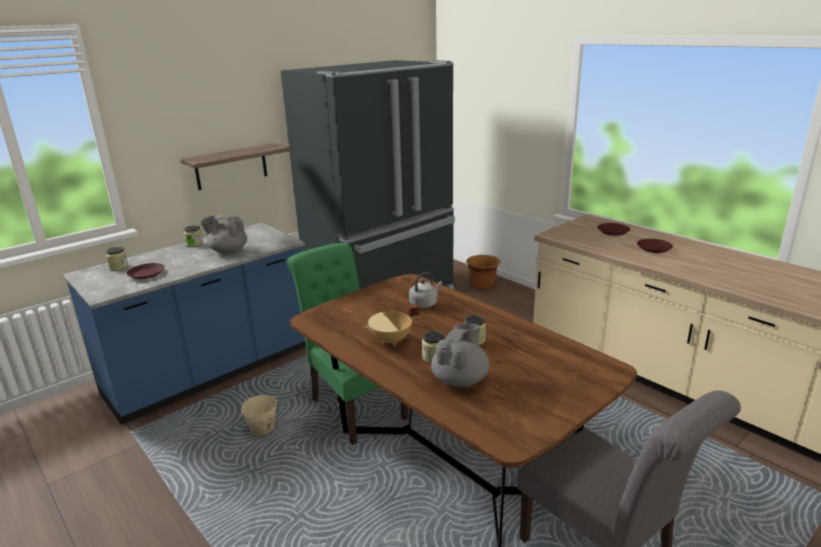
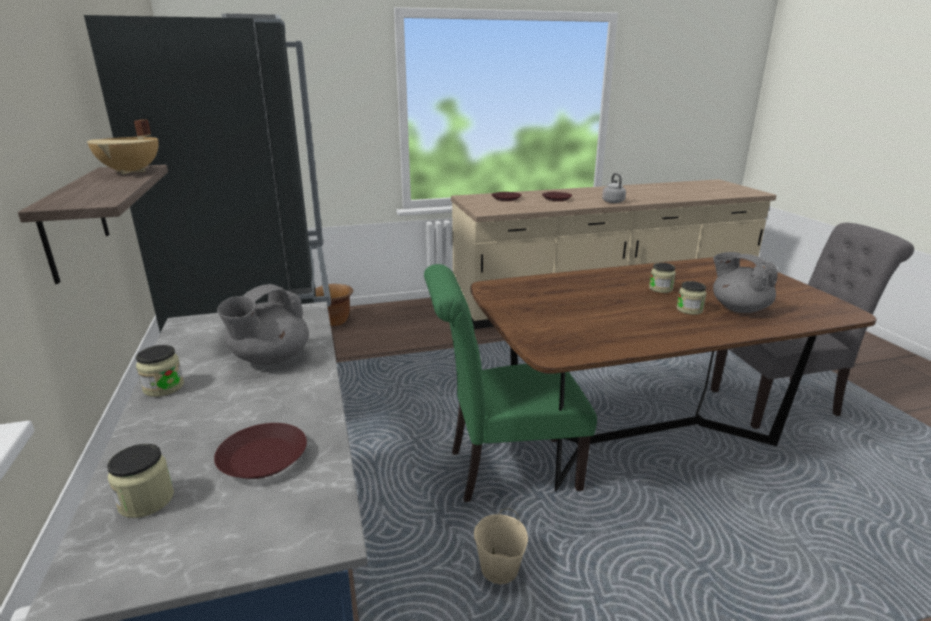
camera: 65 degrees left, 0 degrees up
beige cooking pot [364,304,420,346] -> beige cooking pot moved to [87,119,159,175]
grey kettle [409,272,442,308] -> grey kettle moved to [602,173,626,203]

